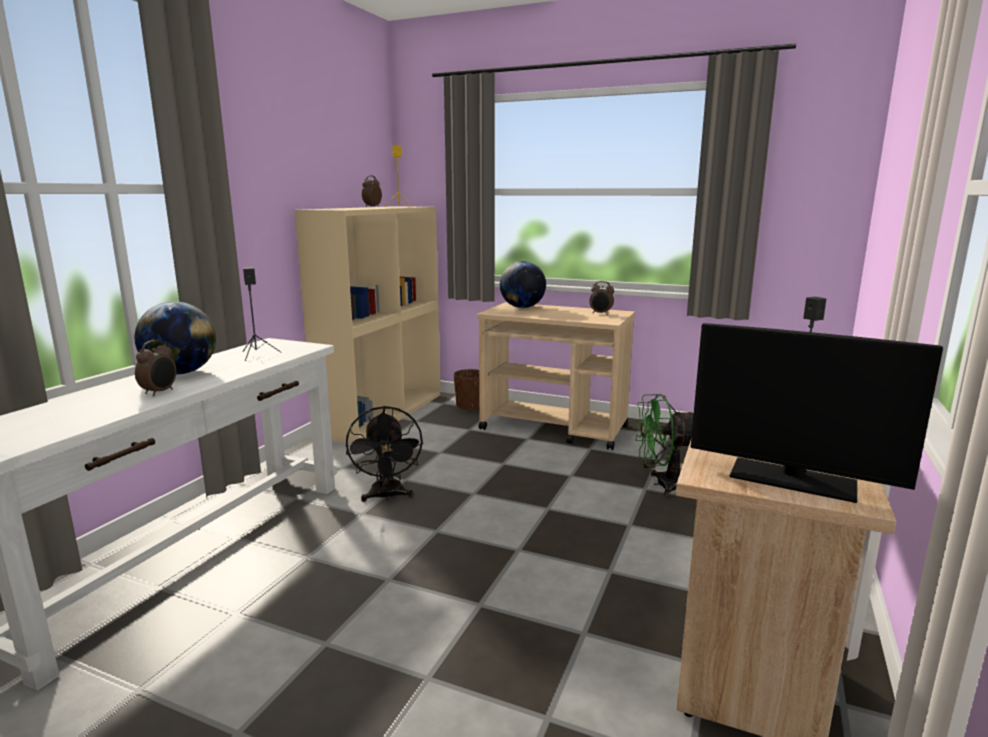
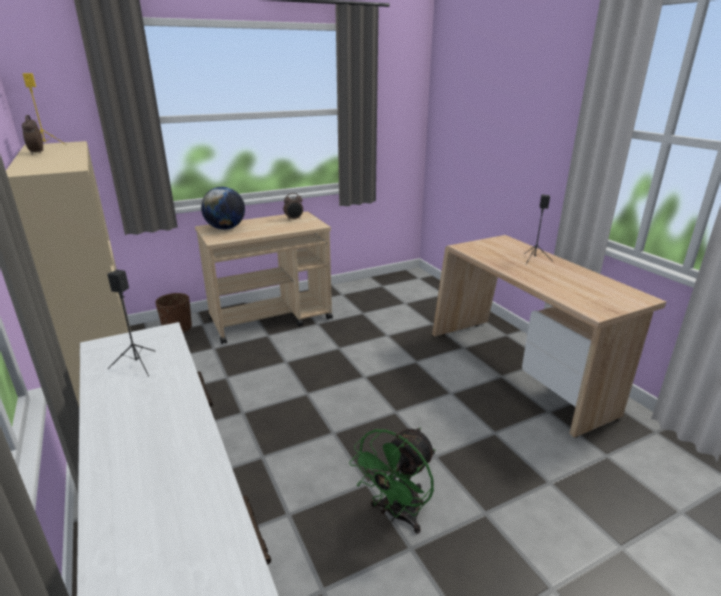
camera: 50 degrees left, 10 degrees up
globe [134,302,216,375] -> none
alarm clock [135,340,176,396] -> none
black fan [346,406,423,502] -> none
green fan [635,394,694,497] -> green fan moved to [349,428,435,534]
monitor [690,323,943,503] -> none

